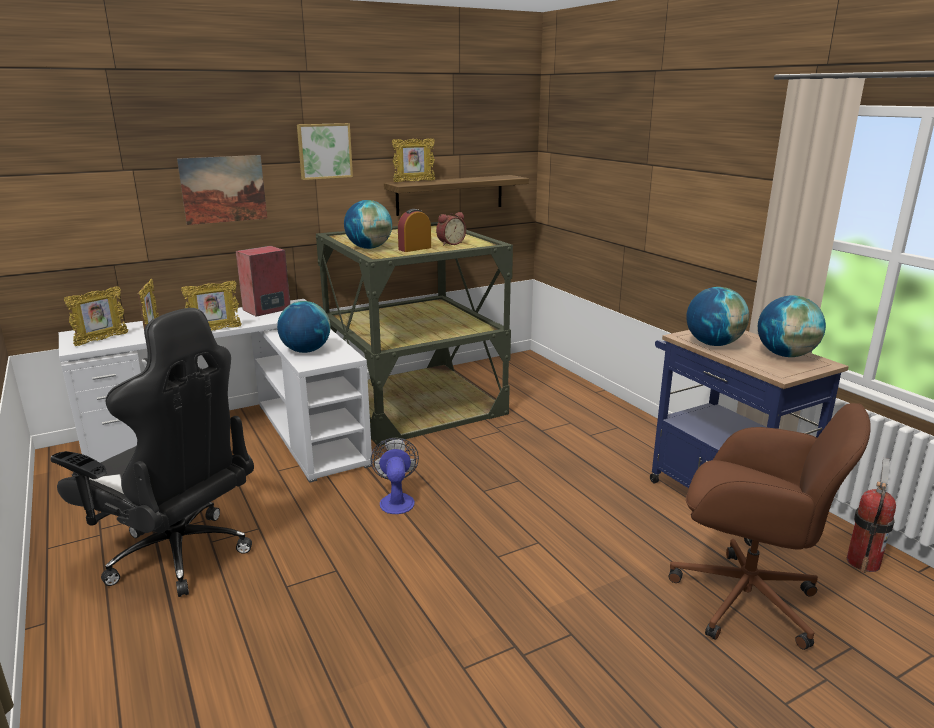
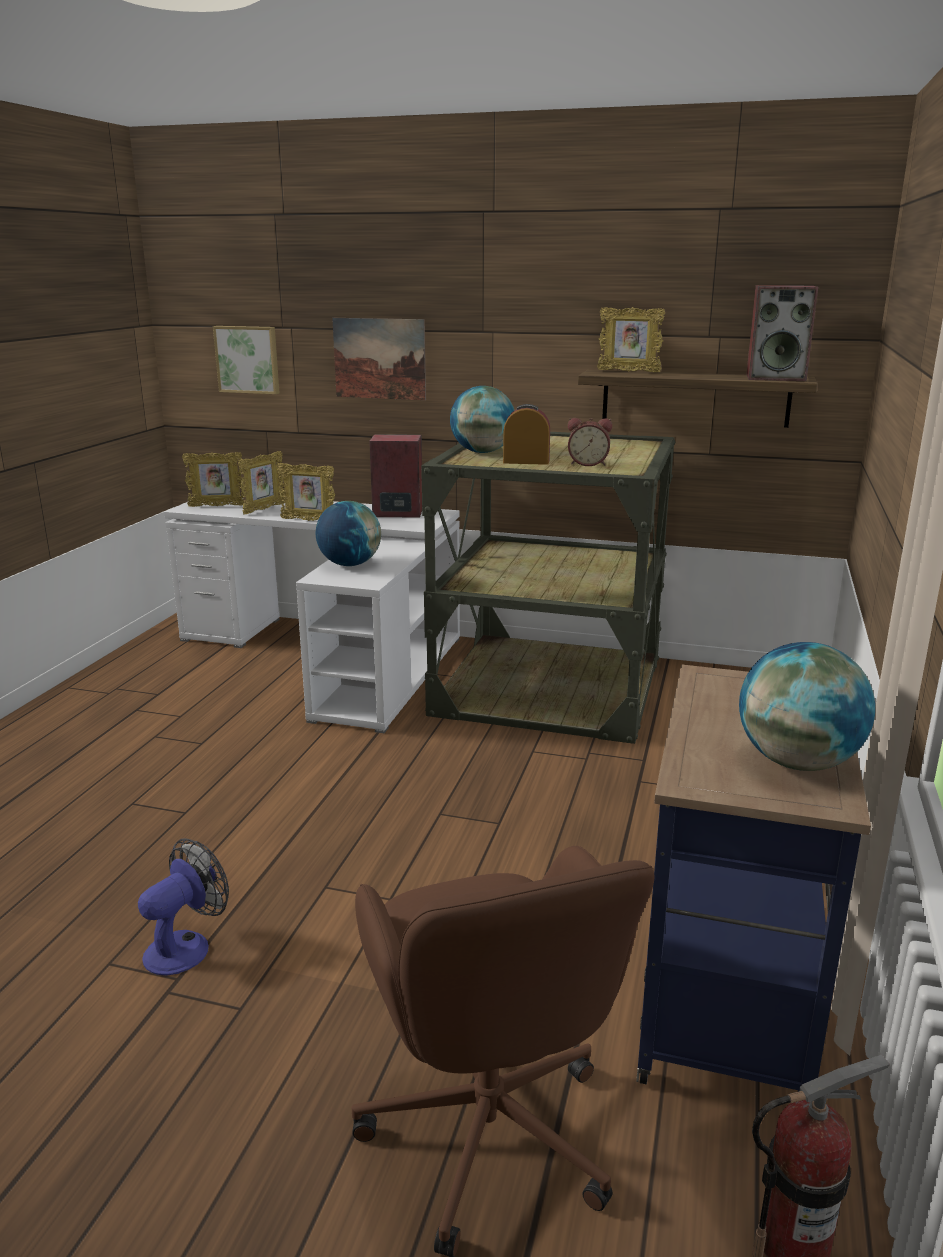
camera: 45 degrees right, 0 degrees up
black office chair [51,308,254,597] -> none
picture [297,123,353,180] -> picture moved to [213,326,279,394]
fan [371,438,419,514] -> fan moved to [138,838,229,976]
globe [686,287,749,346] -> none
none -> speaker [746,285,818,381]

